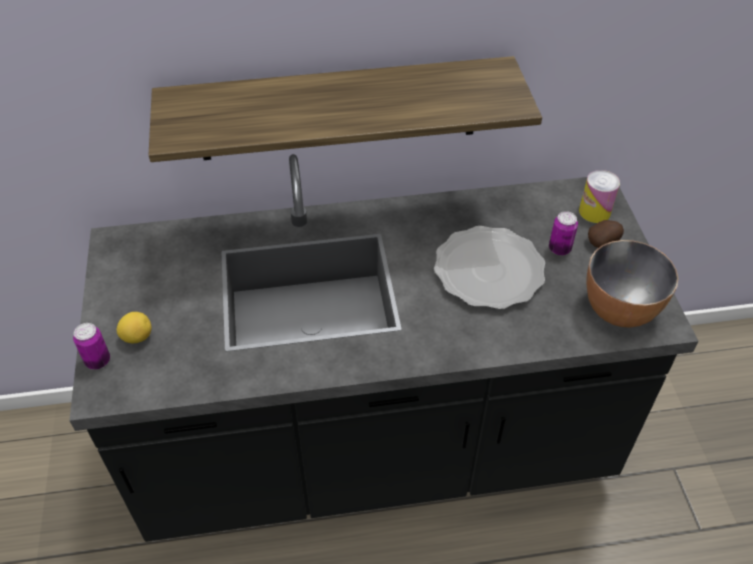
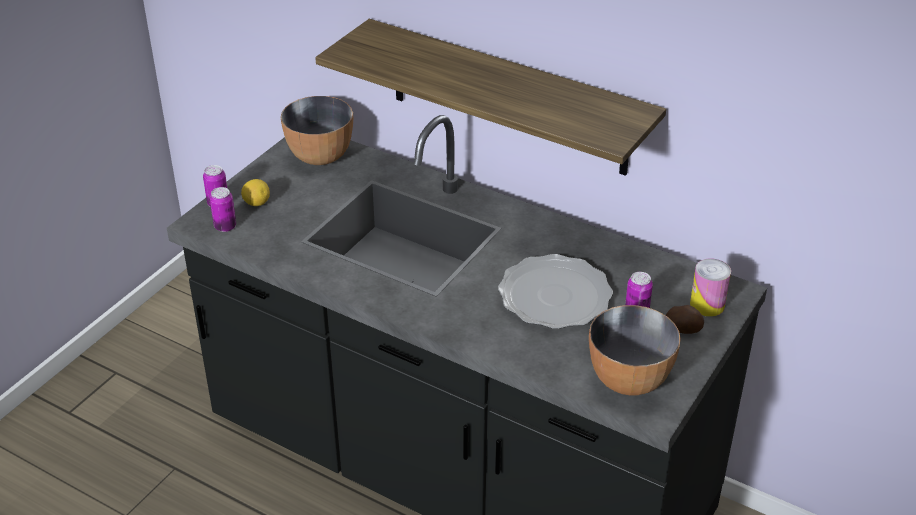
camera: 40 degrees right, 10 degrees down
none -> can [210,187,236,232]
none -> bowl [281,96,353,165]

